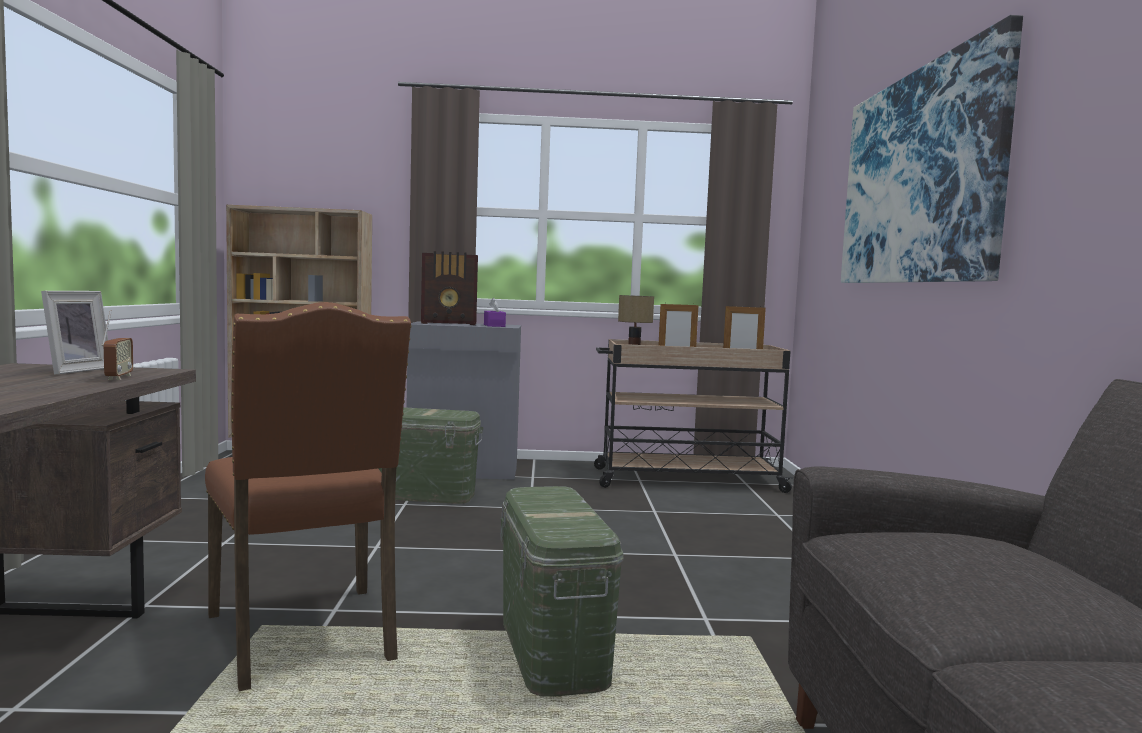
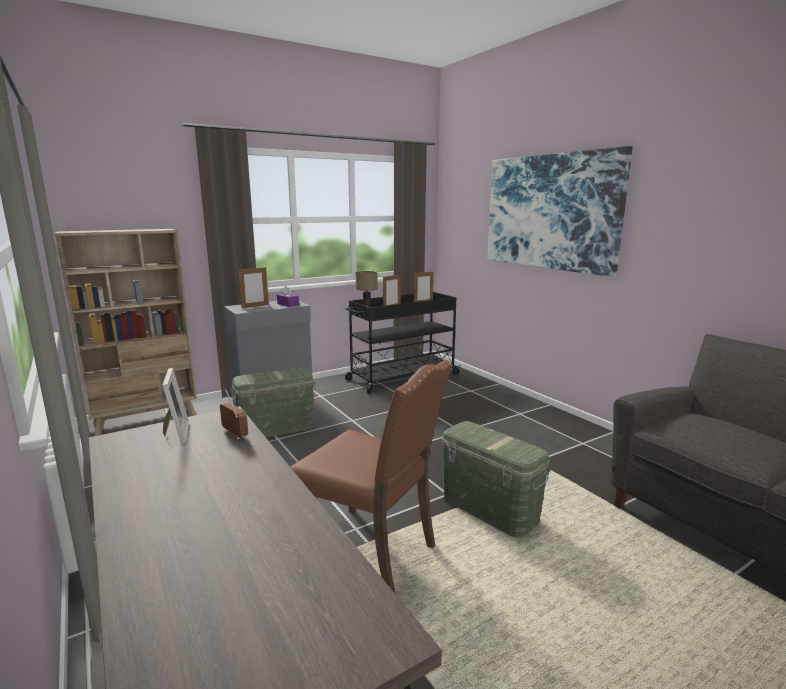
camera: 30 degrees left, 10 degrees up
radio [421,251,478,325] -> picture frame [238,266,269,308]
beige cart [594,339,794,493] -> black cart [345,292,461,394]

